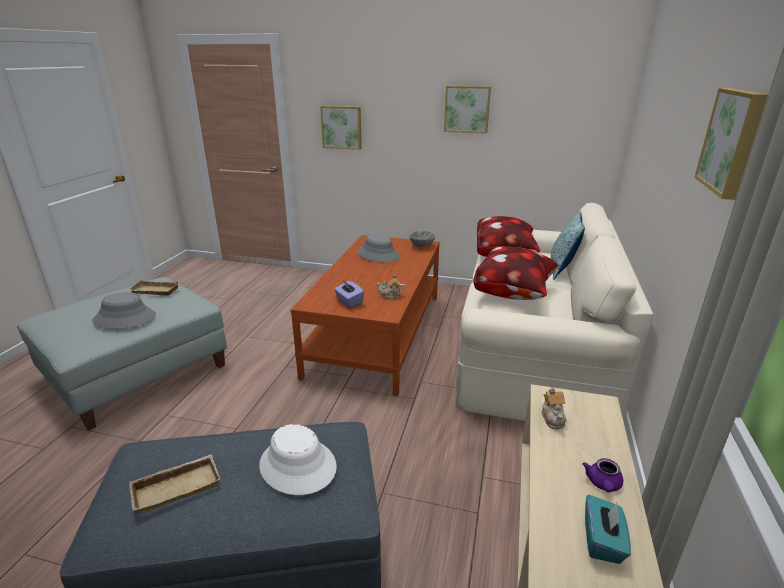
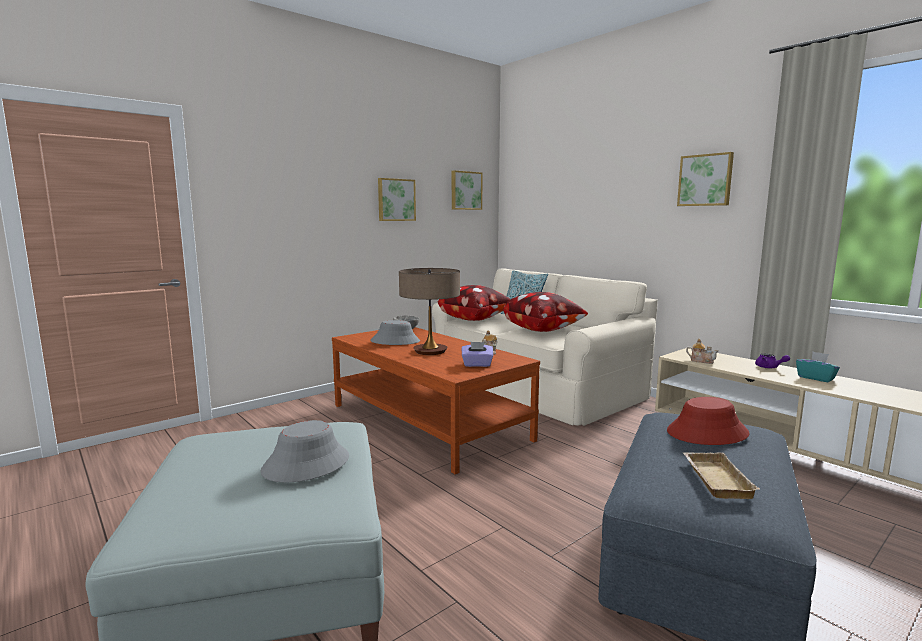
camera: 55 degrees left, 15 degrees down
beige tray [128,280,180,296] -> none
white hat [259,424,337,495] -> red hat [667,397,749,445]
picture [320,106,362,150] -> picture moved to [452,170,483,210]
none -> table lamp [399,268,460,355]

